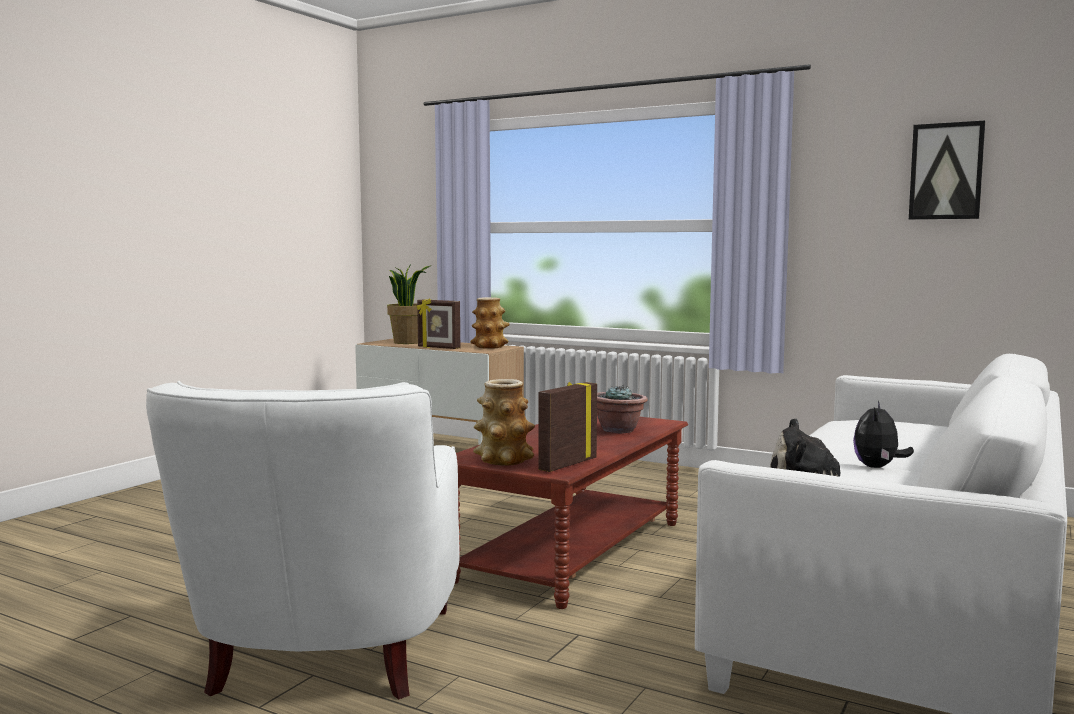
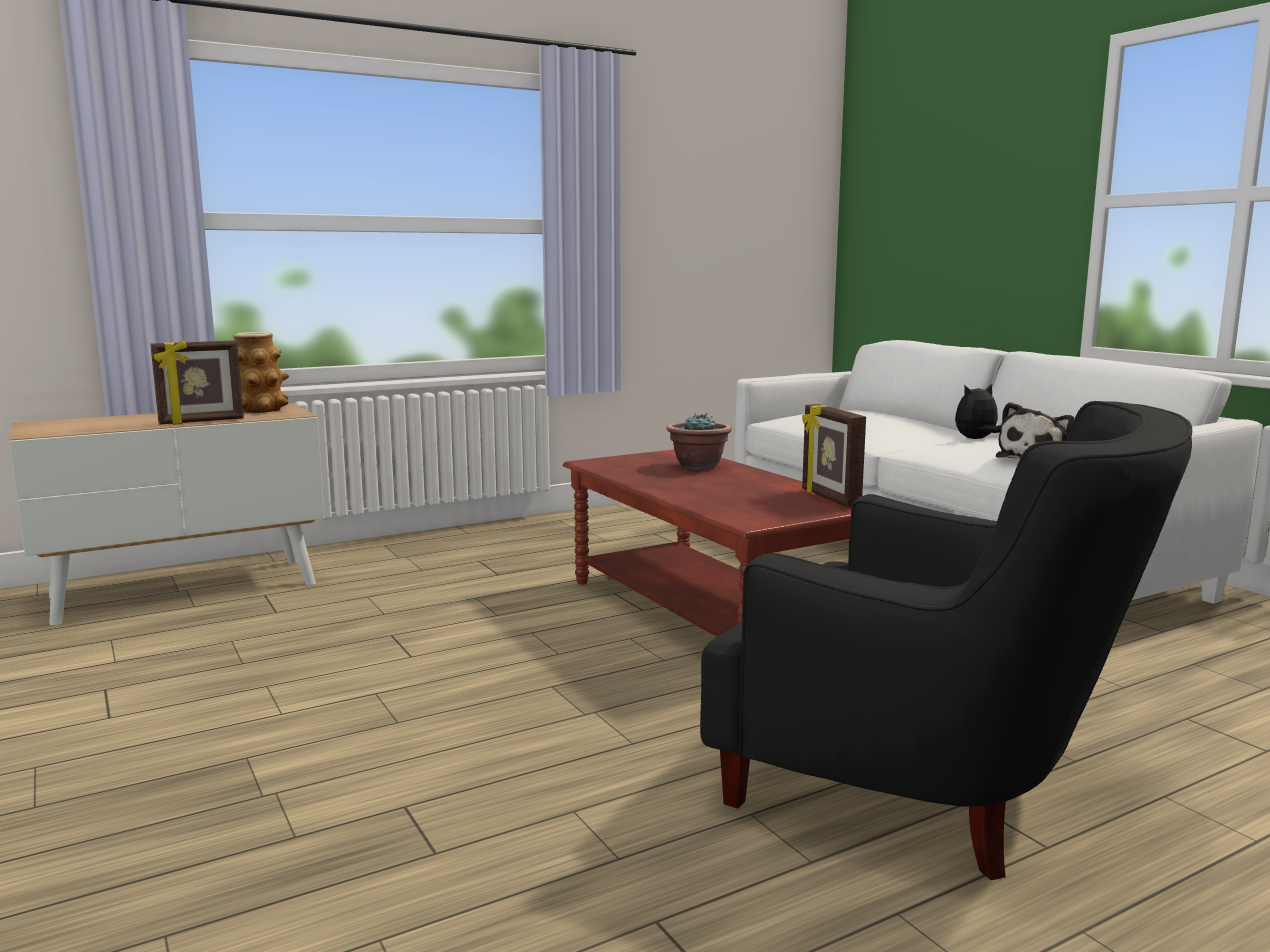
camera: 60 degrees left, 5 degrees up
white armchair [146,381,460,699] -> black armchair [700,401,1192,880]
potted plant [387,264,430,344] -> none
vase [473,379,535,466] -> none
plush toy [853,401,914,468] -> plush toy turned 105 degrees clockwise [955,383,1001,439]
picture [909,121,985,220] -> none

